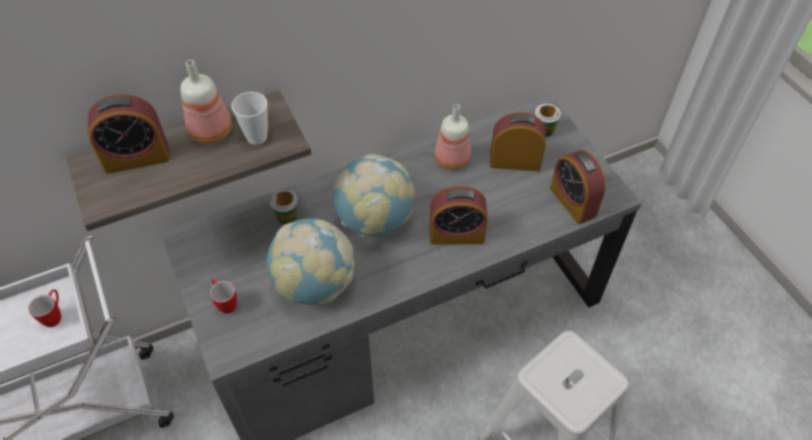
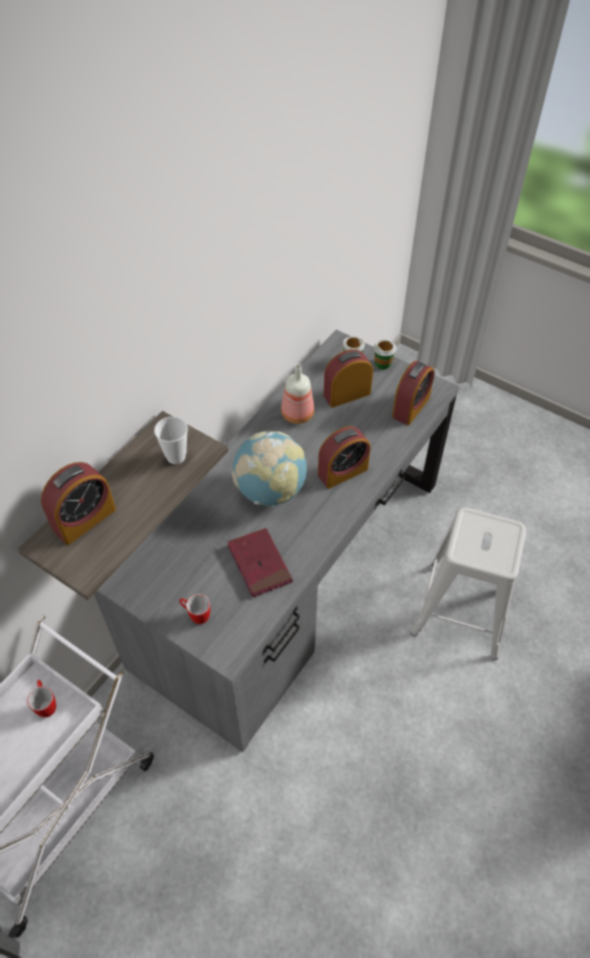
camera: 30 degrees left, 0 degrees up
bottle [180,60,232,144] -> none
globe [267,218,355,305] -> red book [228,528,293,598]
cup [270,189,298,225] -> cup moved to [374,339,397,370]
alarm clock [550,150,606,224] -> alarm clock turned 90 degrees counterclockwise [392,361,434,425]

